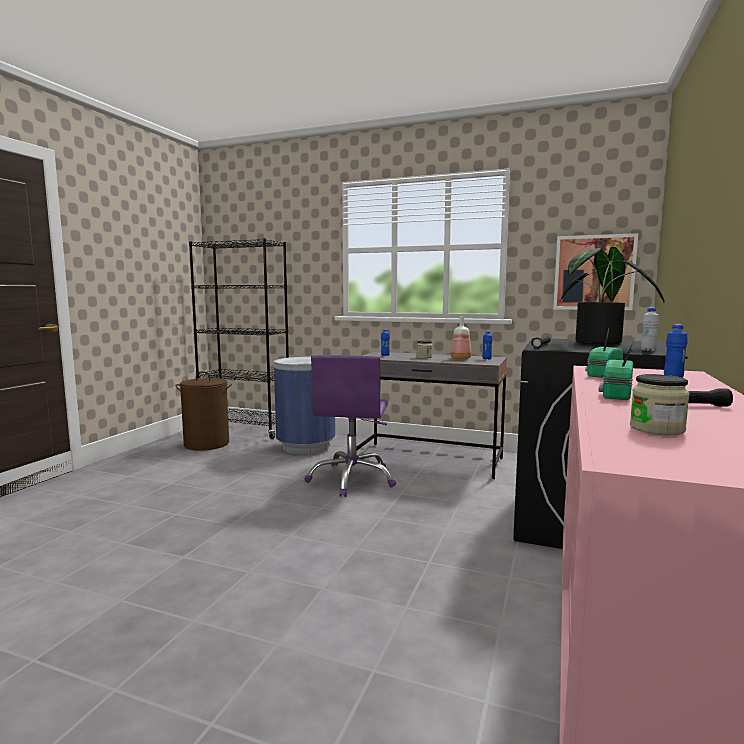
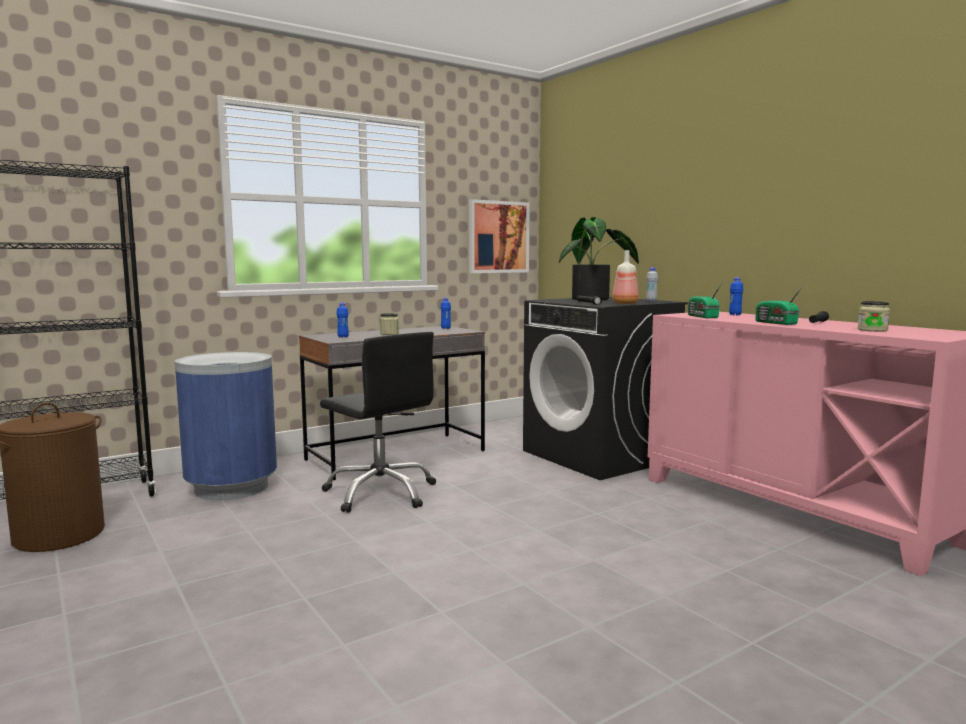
camera: 55 degrees left, 0 degrees up
purple office chair [304,355,396,497] -> black office chair [320,332,436,513]
bottle [450,316,471,360] -> bottle moved to [612,250,639,304]

